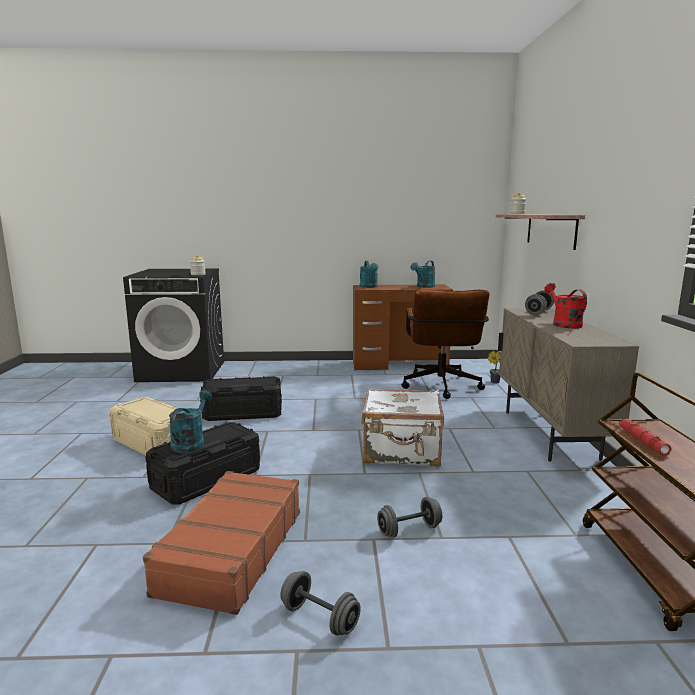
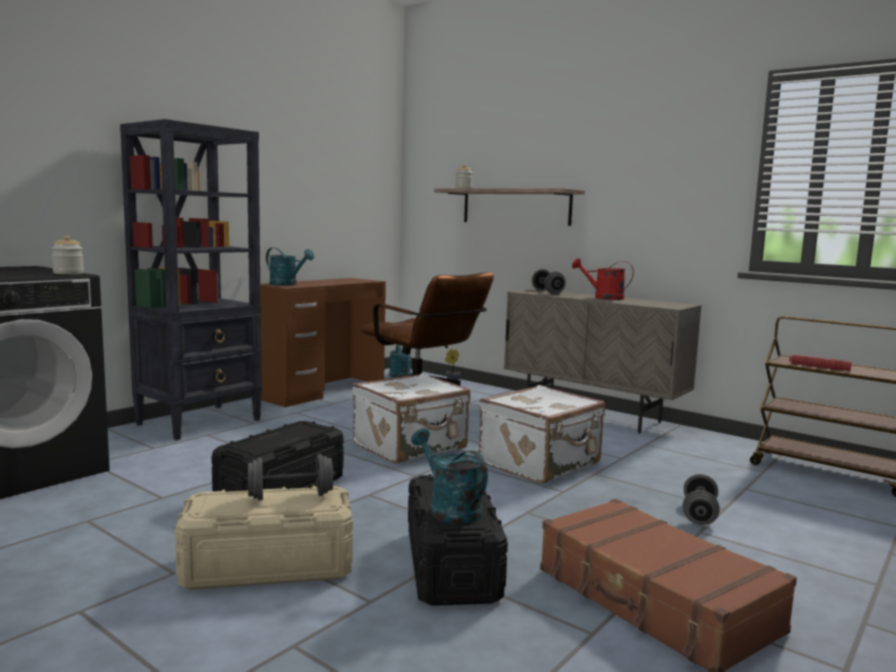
camera: 50 degrees left, 5 degrees down
grey dumbbell [280,571,361,636] -> grey dumbbell moved to [244,454,336,501]
turquoise watering can [411,261,435,288] -> turquoise watering can moved to [389,344,411,377]
none -> black bookcase [120,119,262,441]
none -> white suitcase [353,373,470,463]

